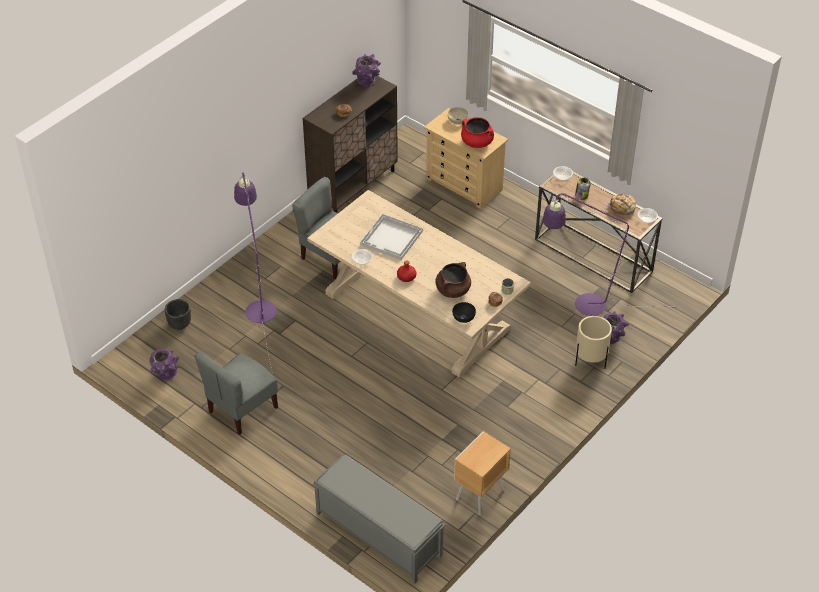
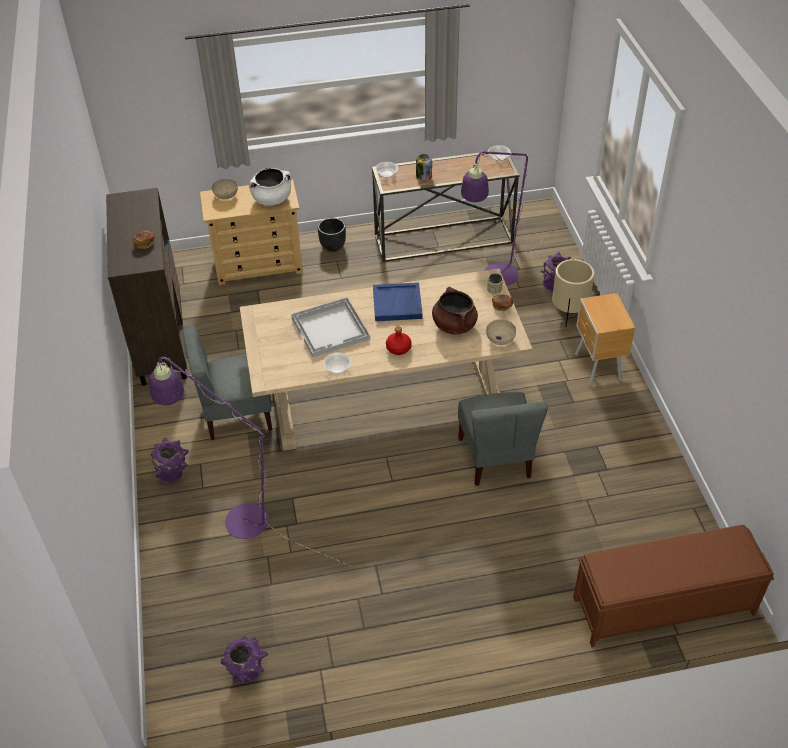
camera: 50 degrees left, 0 degrees up
black planter [165,299,191,330] -> black planter moved to [318,218,346,252]
grey chair [194,352,278,435] -> grey chair moved to [458,392,548,486]
grey bench [313,455,445,584] -> brown bench [573,525,774,647]
purple vase [352,54,381,87] -> purple vase moved to [151,437,189,483]
black bowl [452,302,476,323] -> beige bowl [486,319,516,345]
brown nightstand [454,431,511,516] -> brown nightstand moved to [575,293,635,386]
red cooking pot [461,118,494,148] -> white cooking pot [249,168,292,206]
bread [606,194,636,215] -> none
none -> blue tray [373,282,423,321]

